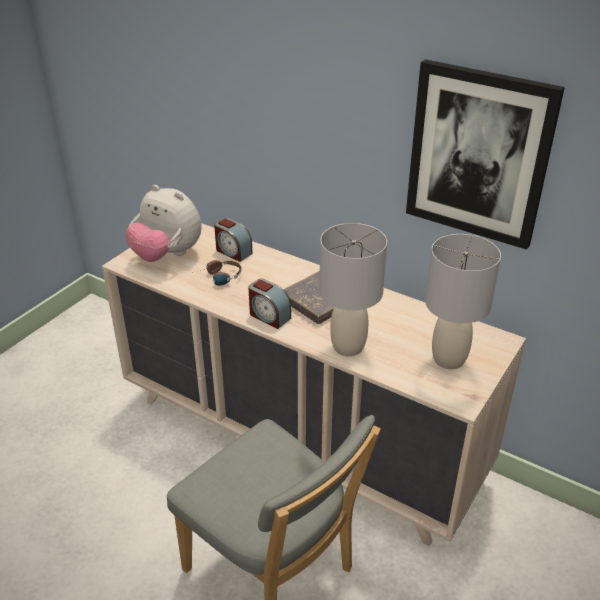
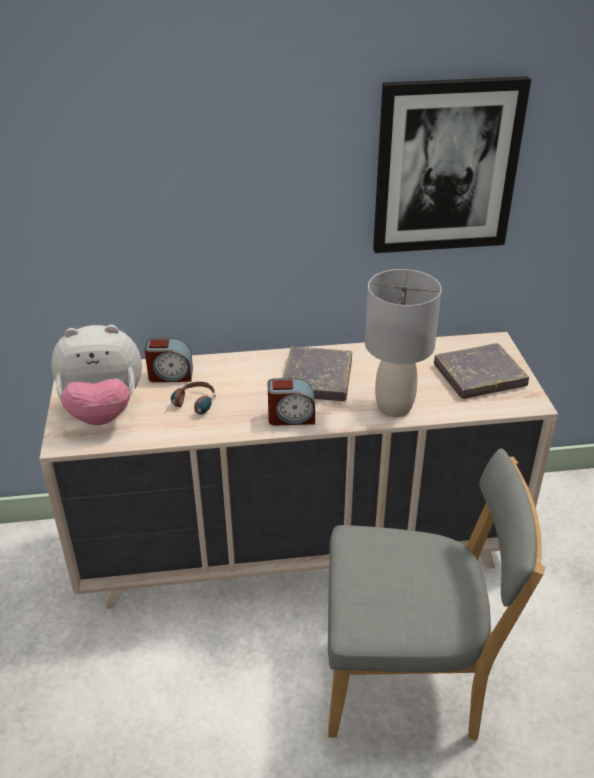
camera: 40 degrees left, 0 degrees up
grey table lamp [425,234,501,369] -> grey book [434,343,529,399]

